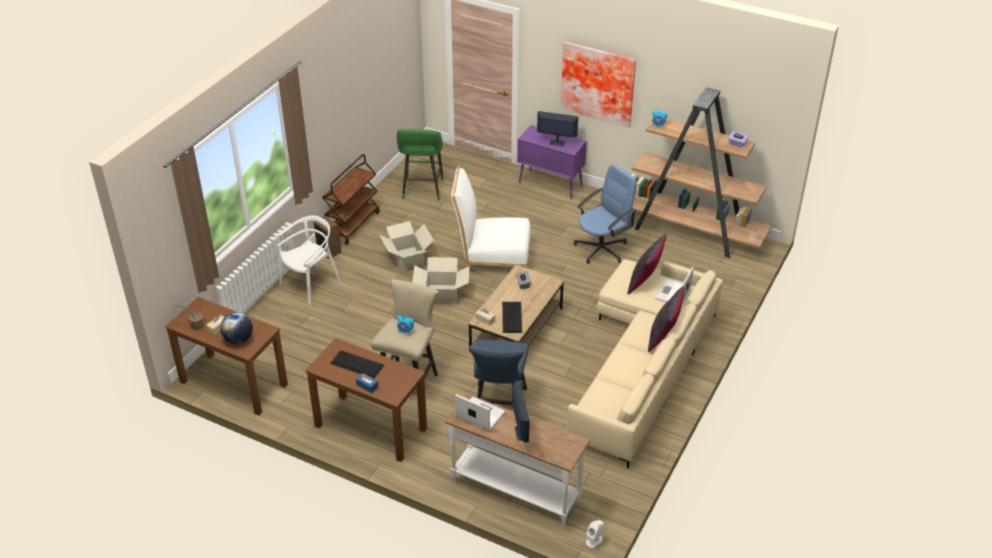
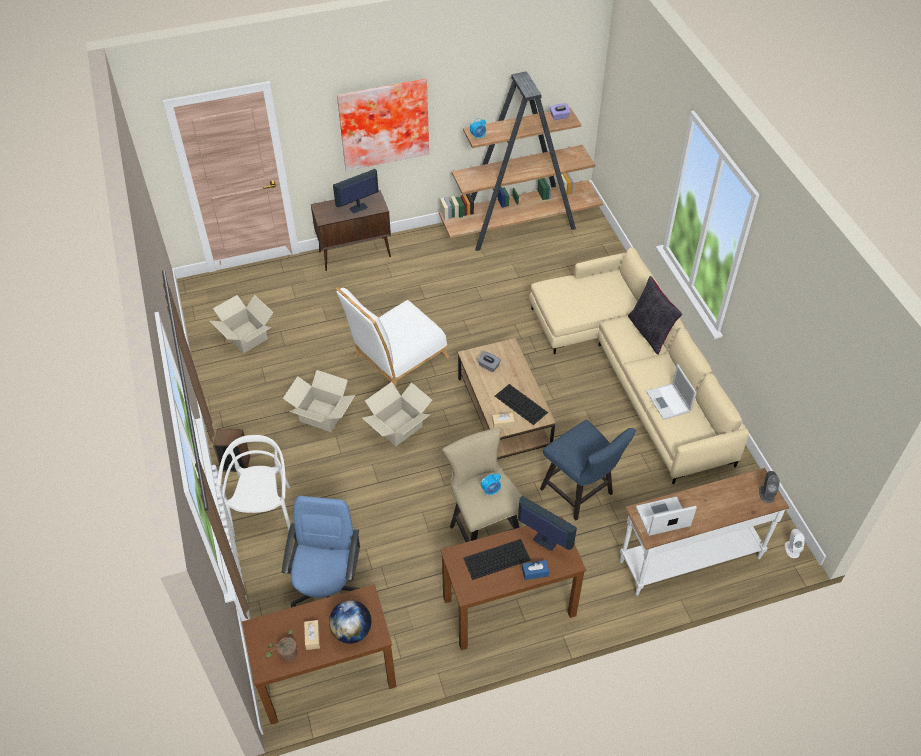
camera: 45 degrees left, 10 degrees up
brown cart [322,154,380,245] -> none
green stool [397,129,444,201] -> cardboard box [210,295,273,353]
monitor [512,381,530,443] -> monitor moved to [518,496,577,551]
purple cabinet [517,125,587,199] -> brown cabinet [311,190,391,271]
blue office chair [574,164,636,264] -> blue office chair moved to [282,496,360,608]
black pillow [627,234,666,294] -> none
laptop [655,266,694,302] -> laptop moved to [646,364,697,420]
none -> grey speaker [759,471,780,503]

